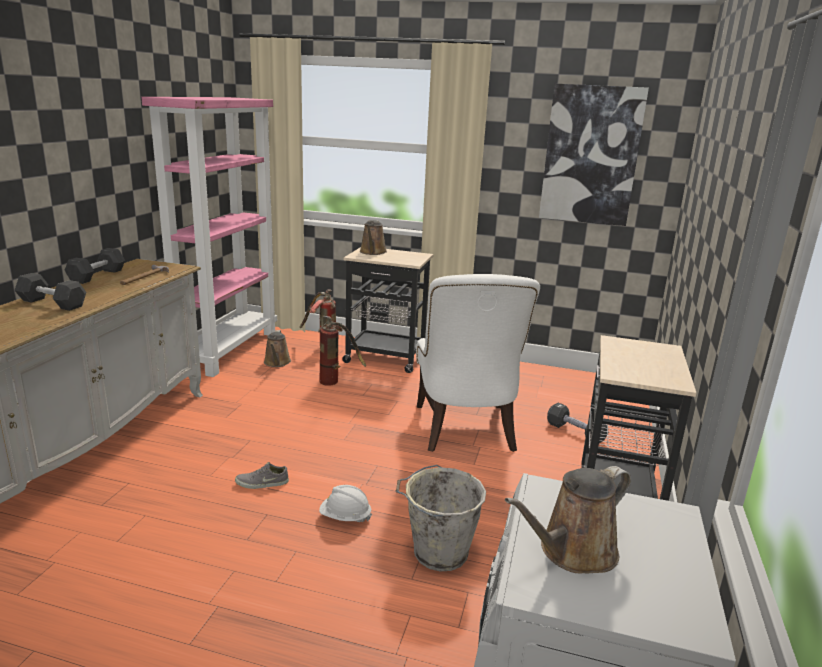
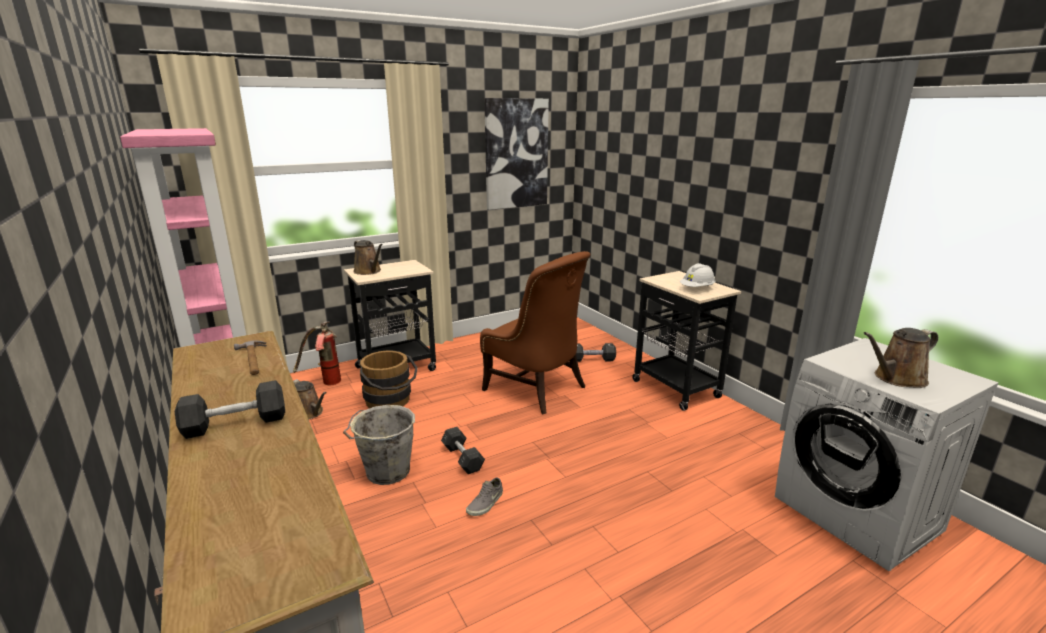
camera: 45 degrees left, 0 degrees up
grey dumbbell [64,248,125,284] -> grey dumbbell moved to [441,427,485,474]
fire extinguisher [318,316,366,386] -> brown bucket [360,351,418,408]
white hard hat [319,485,372,522] -> white hard hat moved to [680,263,715,287]
grey bucket [396,465,486,571] -> grey bucket moved to [343,405,415,485]
white chair [416,274,540,452] -> brown chair [480,251,591,415]
brown watering can [505,466,631,574] -> brown watering can turned 60 degrees clockwise [863,328,938,388]

